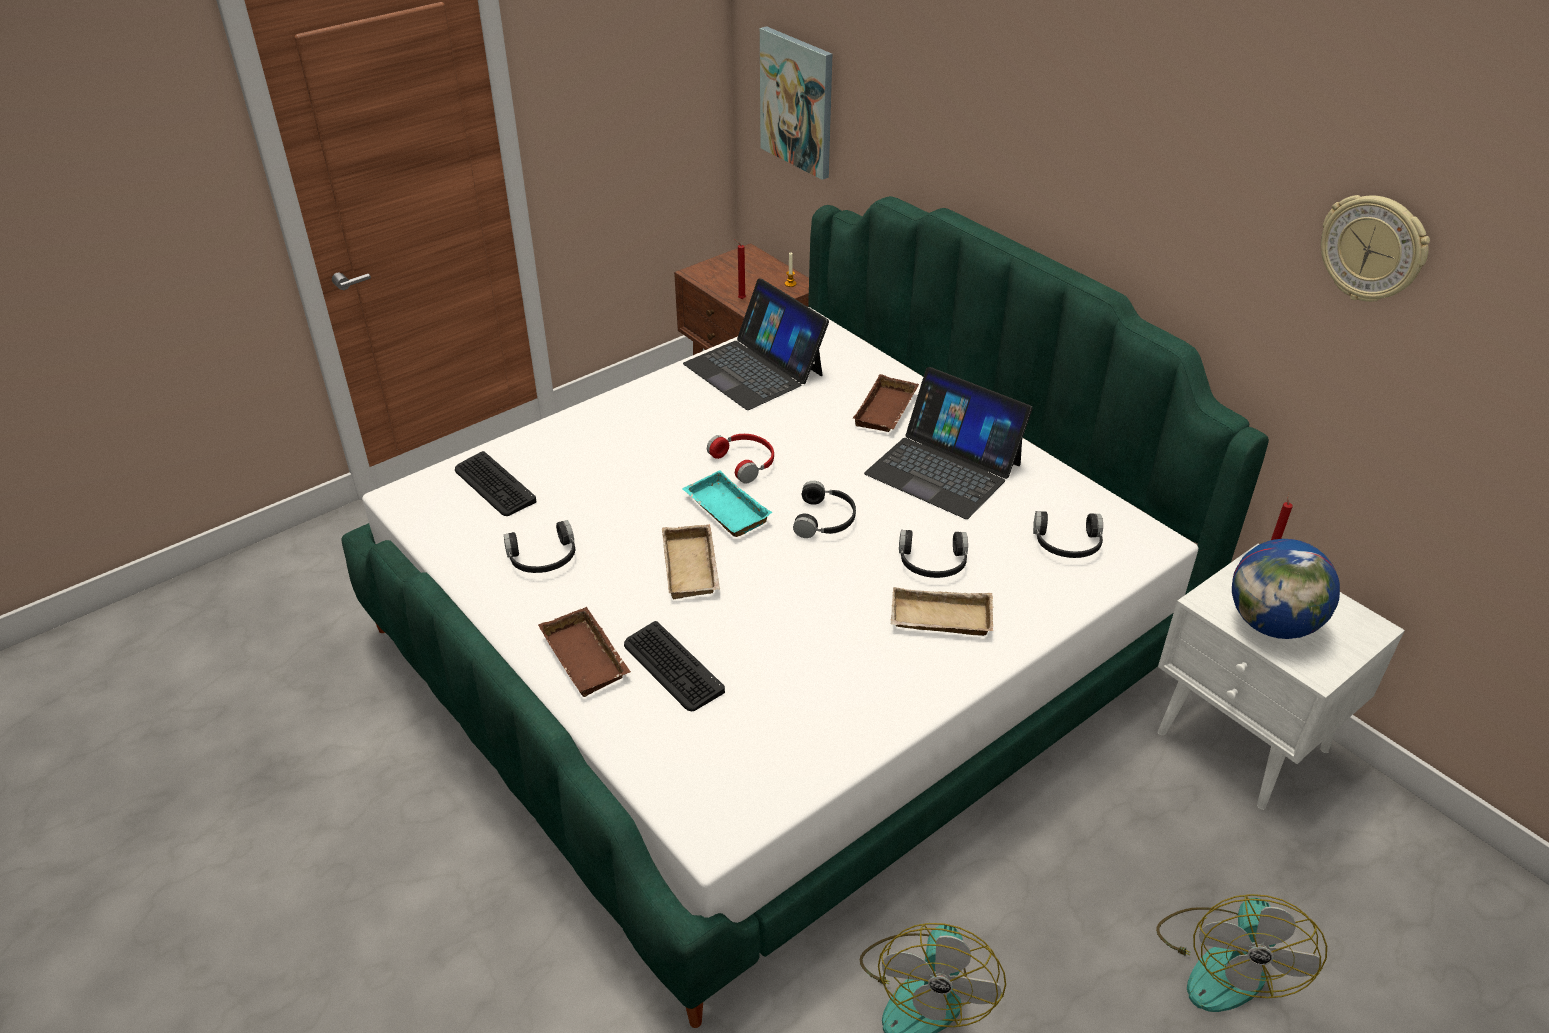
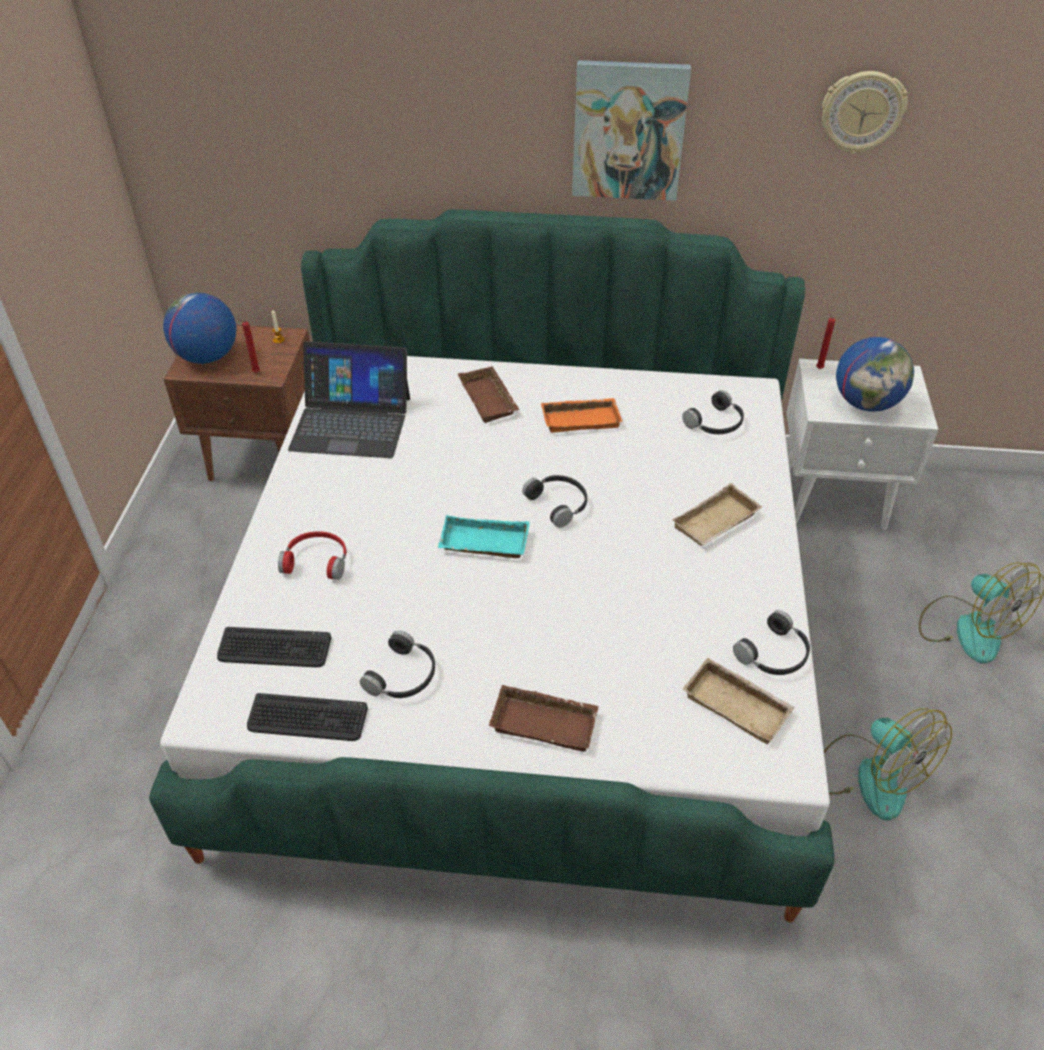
camera: 45 degrees left, 5 degrees up
keyboard [624,621,725,711] -> keyboard moved to [247,693,368,741]
beige tray [662,524,720,599] -> beige tray moved to [683,657,795,744]
red headphones [707,434,774,484] -> red headphones moved to [278,531,347,580]
picture [760,26,832,180] -> picture moved to [572,60,691,201]
laptop [864,367,1033,519] -> orange tray [541,398,623,433]
black headphones [899,530,968,578] -> black headphones moved to [733,610,810,675]
none -> globe [163,292,237,364]

